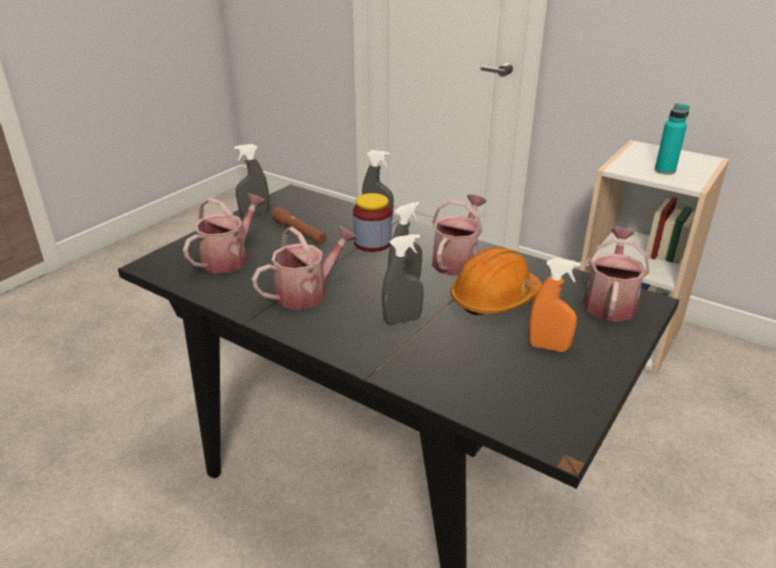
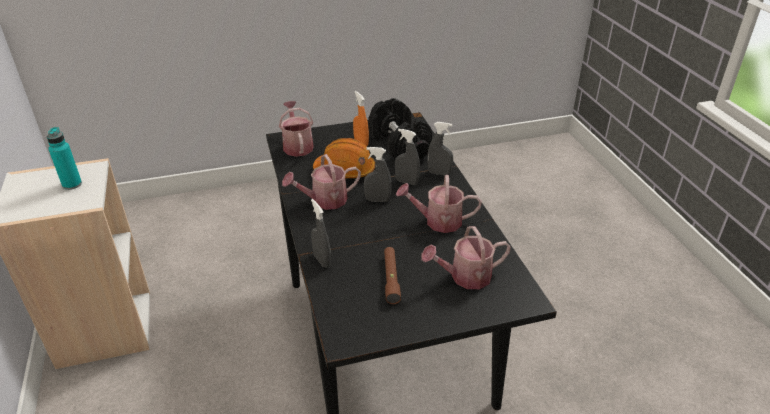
camera: 140 degrees left, 5 degrees up
grey spray bottle [234,144,269,216] -> grey spray bottle moved to [427,122,453,175]
jar [353,193,392,252] -> none
watering can [583,228,649,322] -> watering can turned 105 degrees clockwise [279,101,314,157]
none -> black dumbbell [368,98,432,159]

